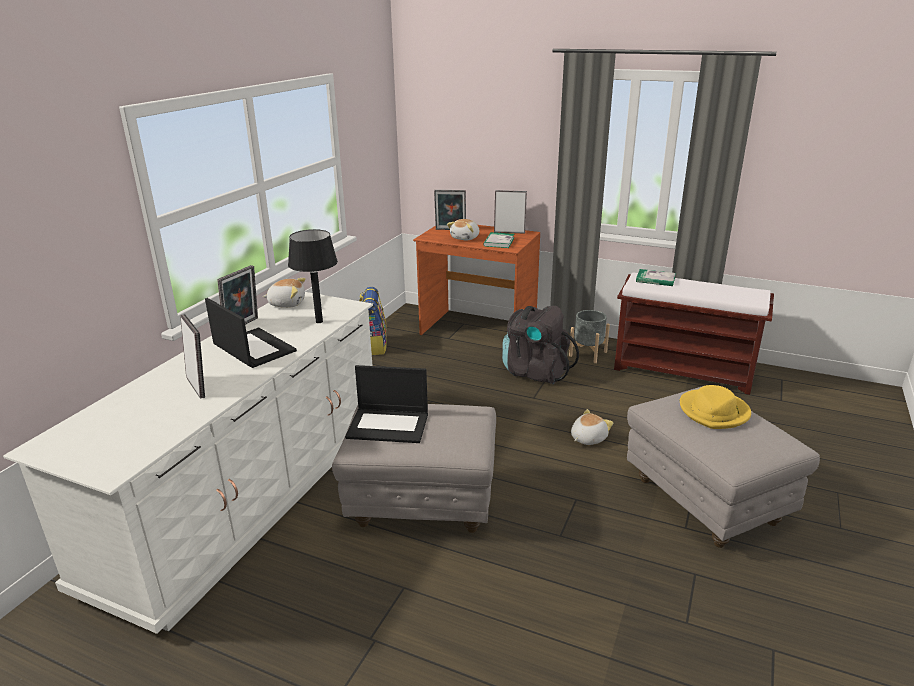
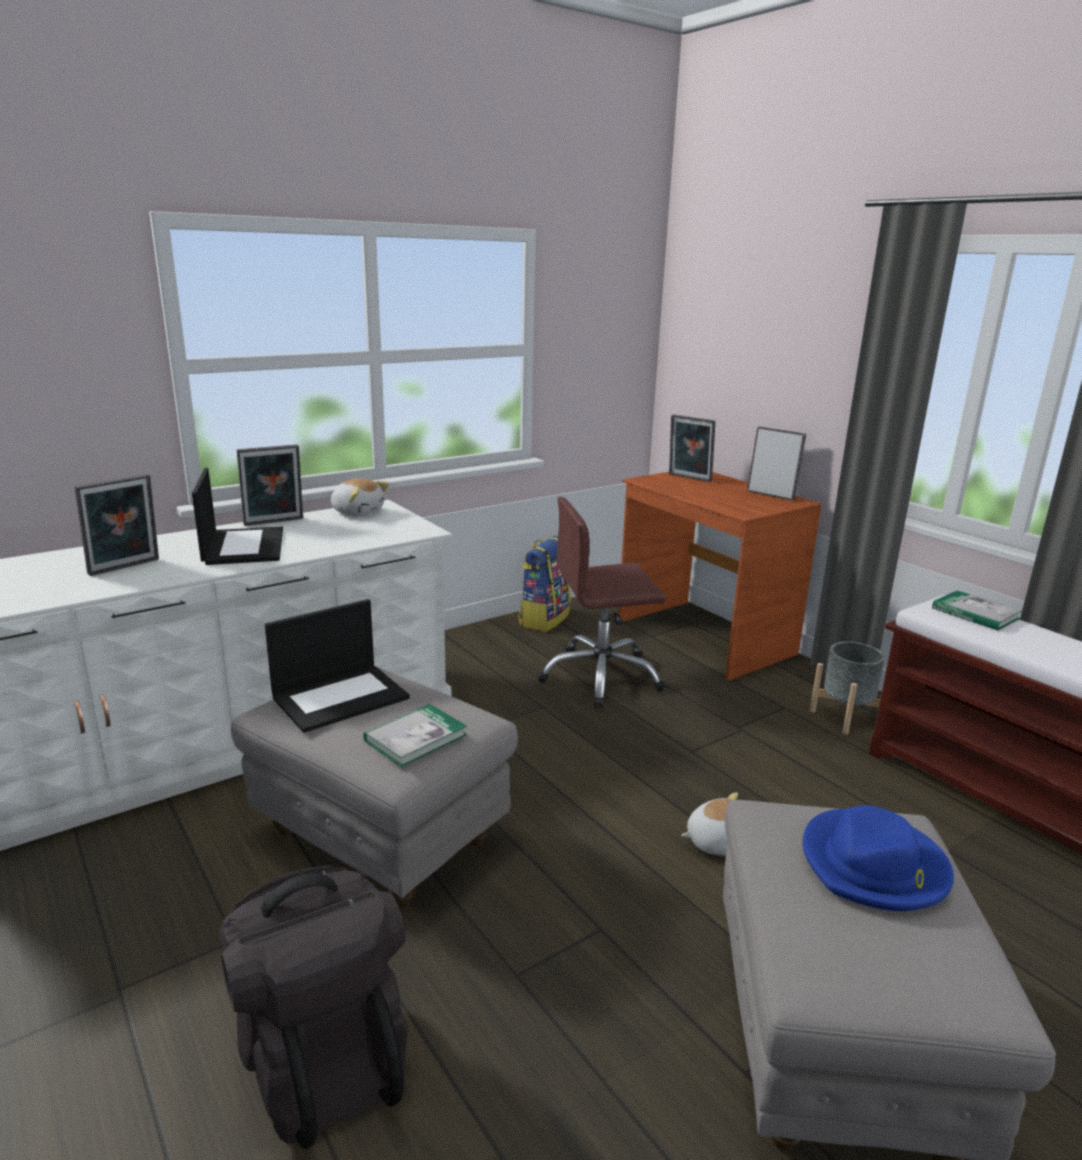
camera: 30 degrees right, 5 degrees down
picture frame [180,314,205,399] -> picture frame turned 45 degrees clockwise [74,474,159,576]
black table lamp [288,229,338,323] -> none
laptop [345,365,428,443] -> laptop turned 75 degrees counterclockwise [265,599,410,733]
plush toy [447,219,479,240] -> none
book [483,232,514,248] -> book moved to [364,704,467,767]
black backpack [502,306,579,384] -> black backpack moved to [219,865,408,1149]
yellow hat [680,385,751,429] -> blue hat [803,805,954,911]
none -> brown office chair [537,497,666,708]

